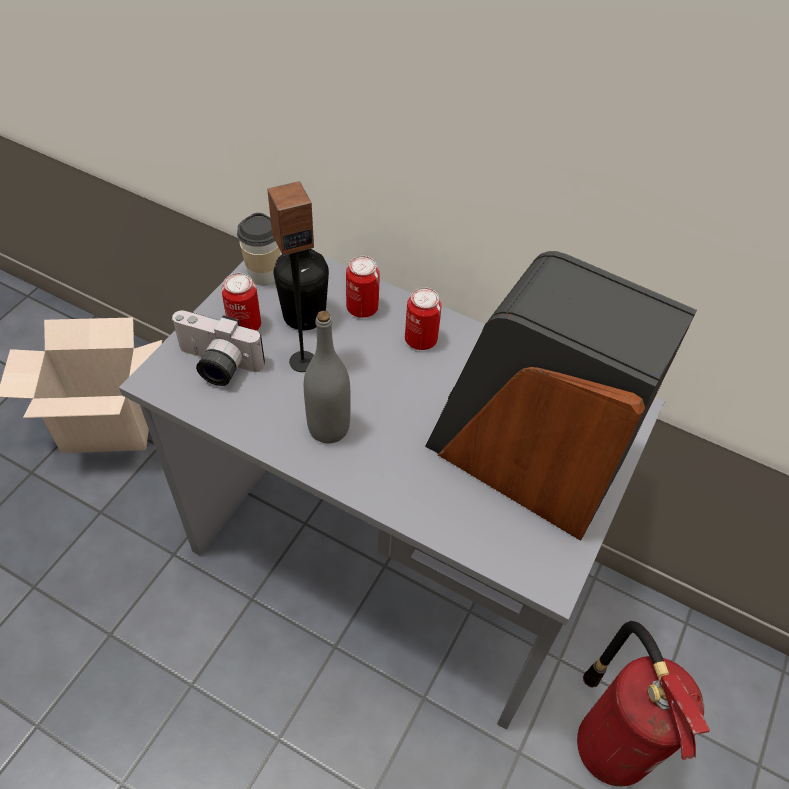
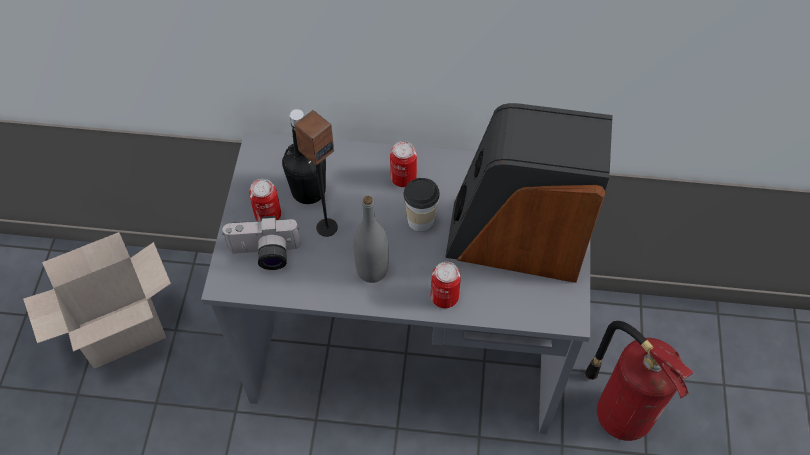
camera: 20 degrees left, 5 degrees up
cup [237,213,280,285] -> cup moved to [404,178,440,232]
can [346,256,380,318] -> can moved to [431,262,461,308]

